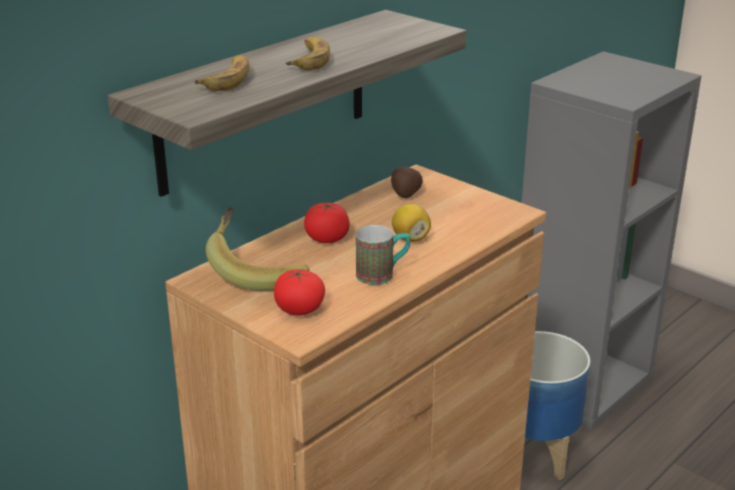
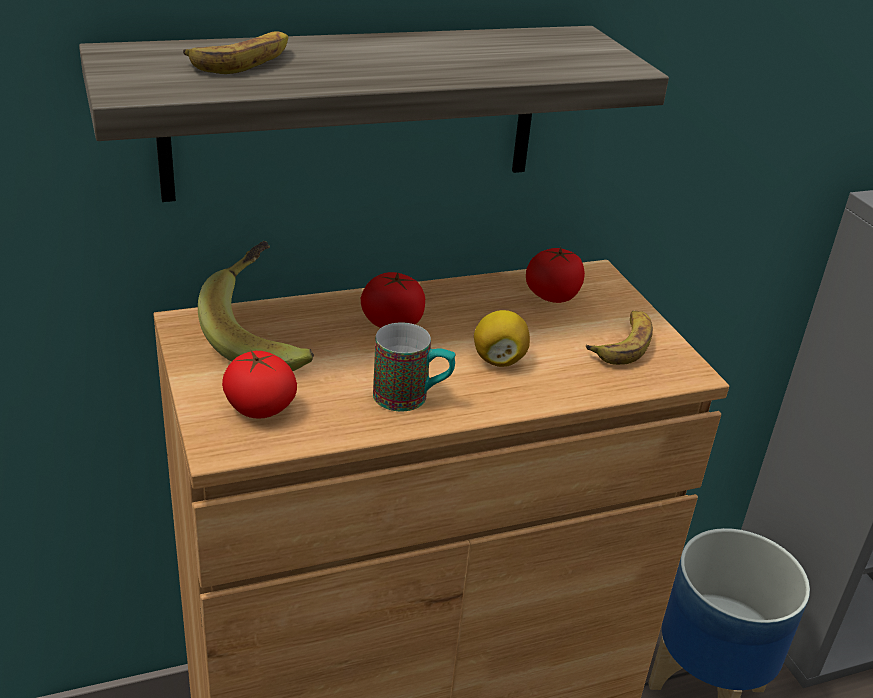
camera: 25 degrees right, 5 degrees up
banana [285,37,330,70] -> banana moved to [586,311,653,365]
potato [391,166,423,198] -> tomato [526,247,585,303]

